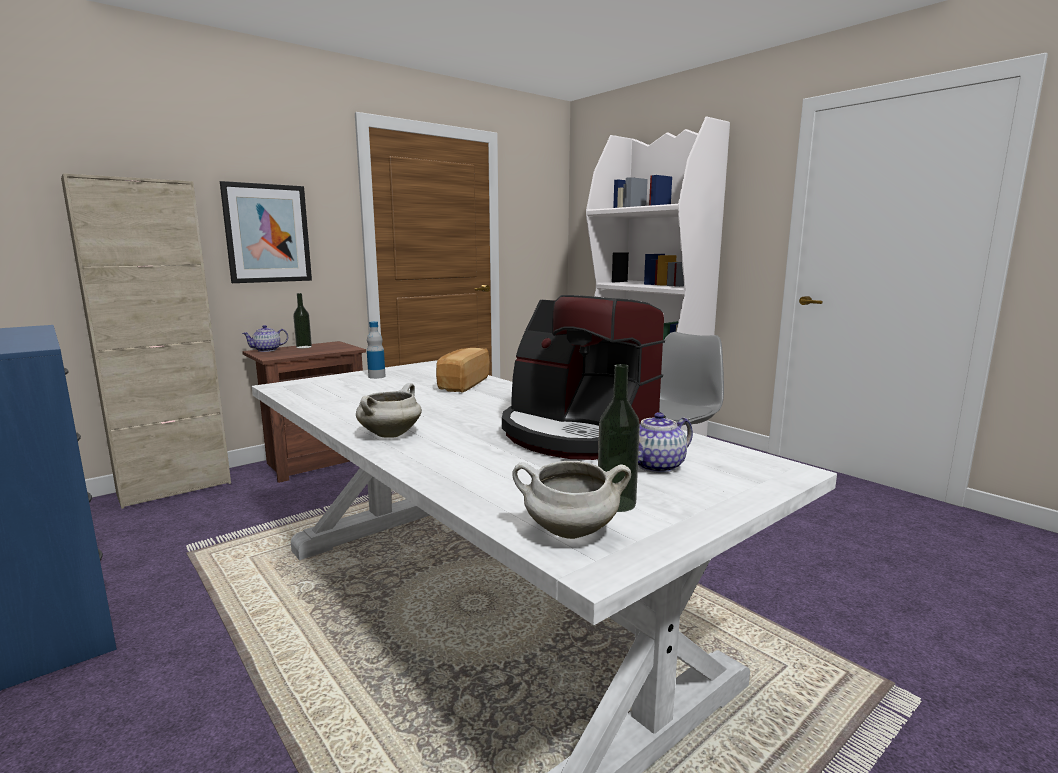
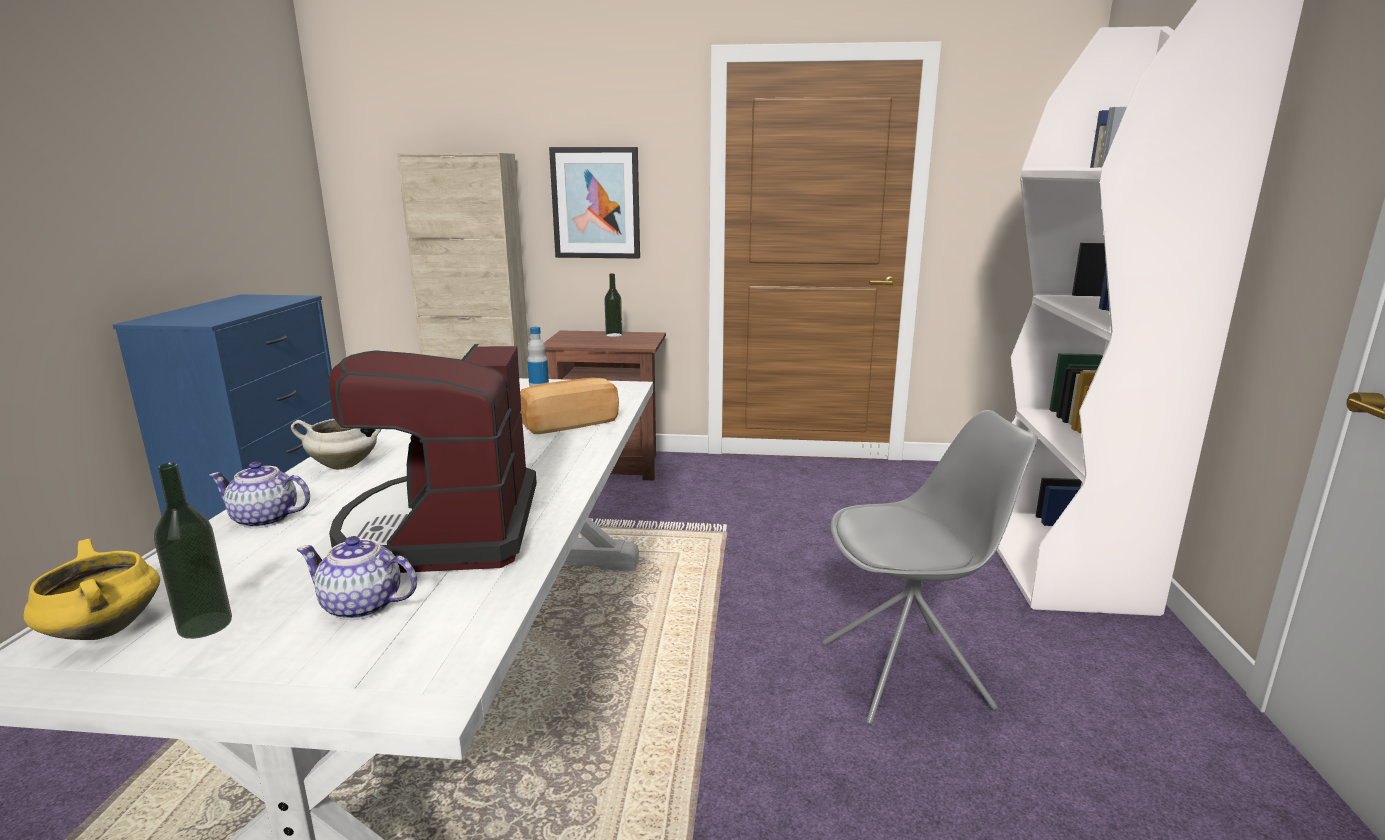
camera: 45 degrees right, 5 degrees up
teapot [242,325,288,352] -> teapot moved to [208,462,310,528]
white cooking pot [512,461,631,539] -> yellow cooking pot [24,539,160,640]

